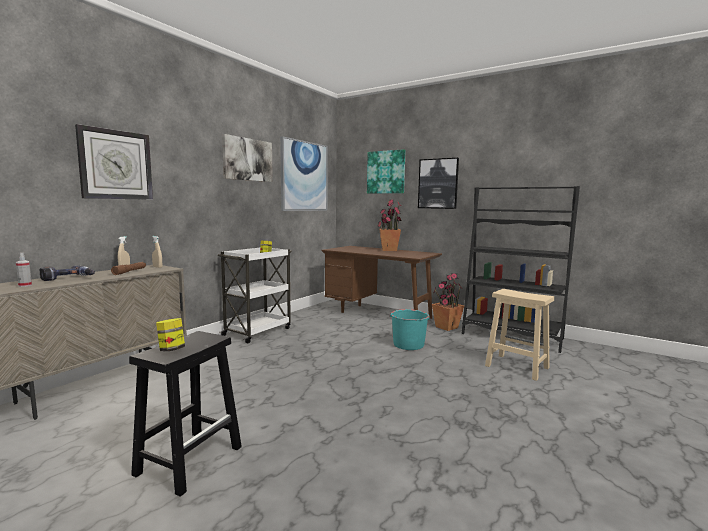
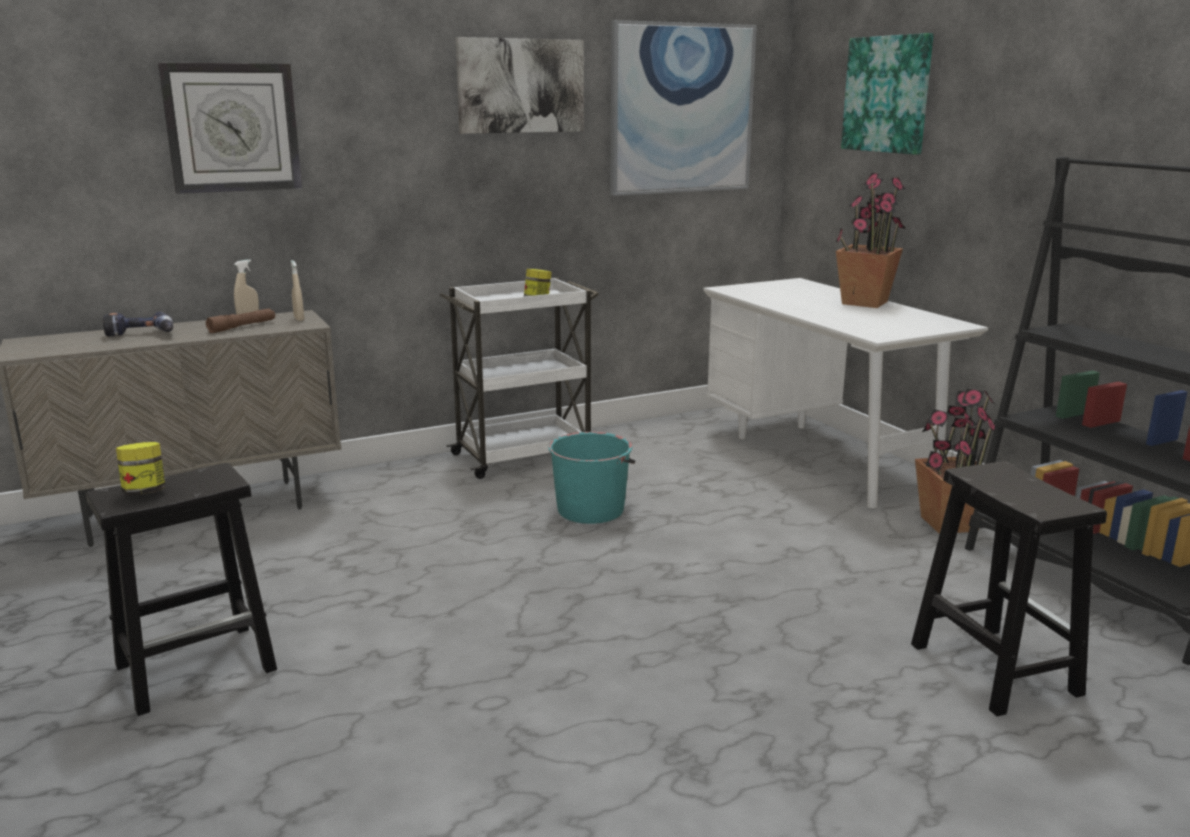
camera: 30 degrees right, 10 degrees up
spray bottle [16,252,32,287] -> none
brown desk [321,246,442,319] -> white desk [703,278,988,508]
turquoise bucket [390,309,431,350] -> turquoise bucket moved to [548,432,635,524]
picture [418,158,459,209] -> none
beige stool [485,289,554,381] -> black stool [911,461,1107,716]

